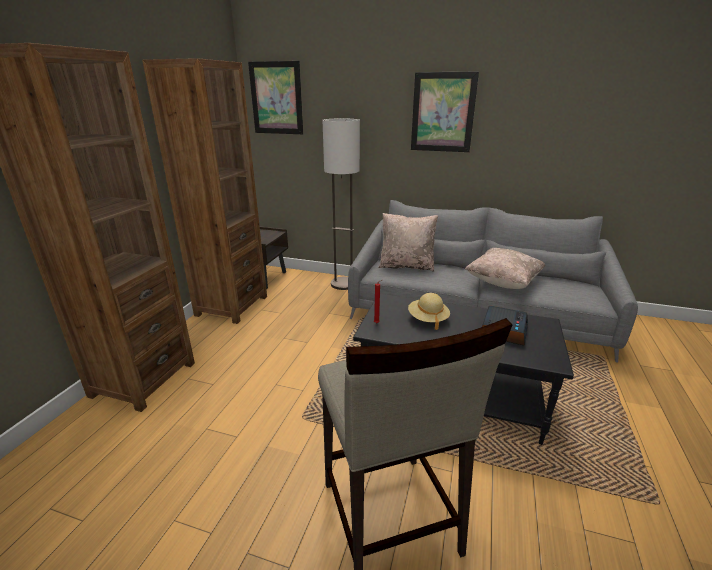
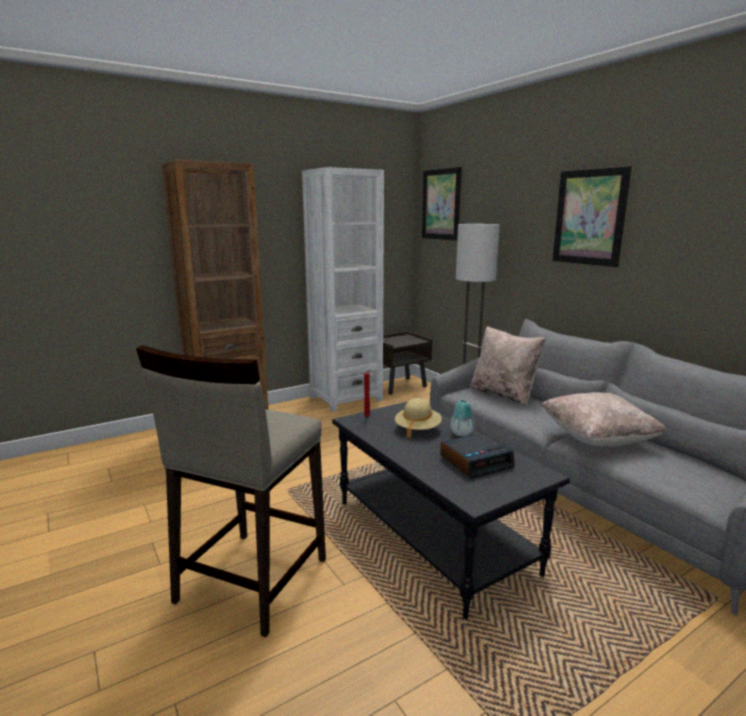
camera: 40 degrees right, 10 degrees down
brown bookcase [142,58,267,324] -> white bookcase [302,167,384,412]
none -> vase [450,400,474,437]

